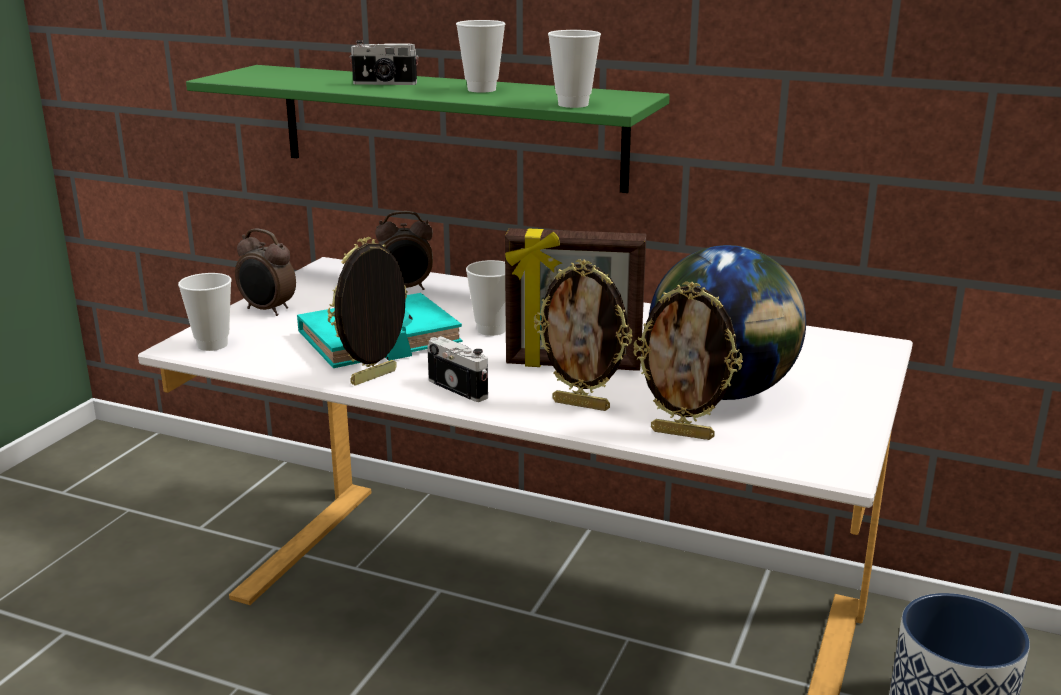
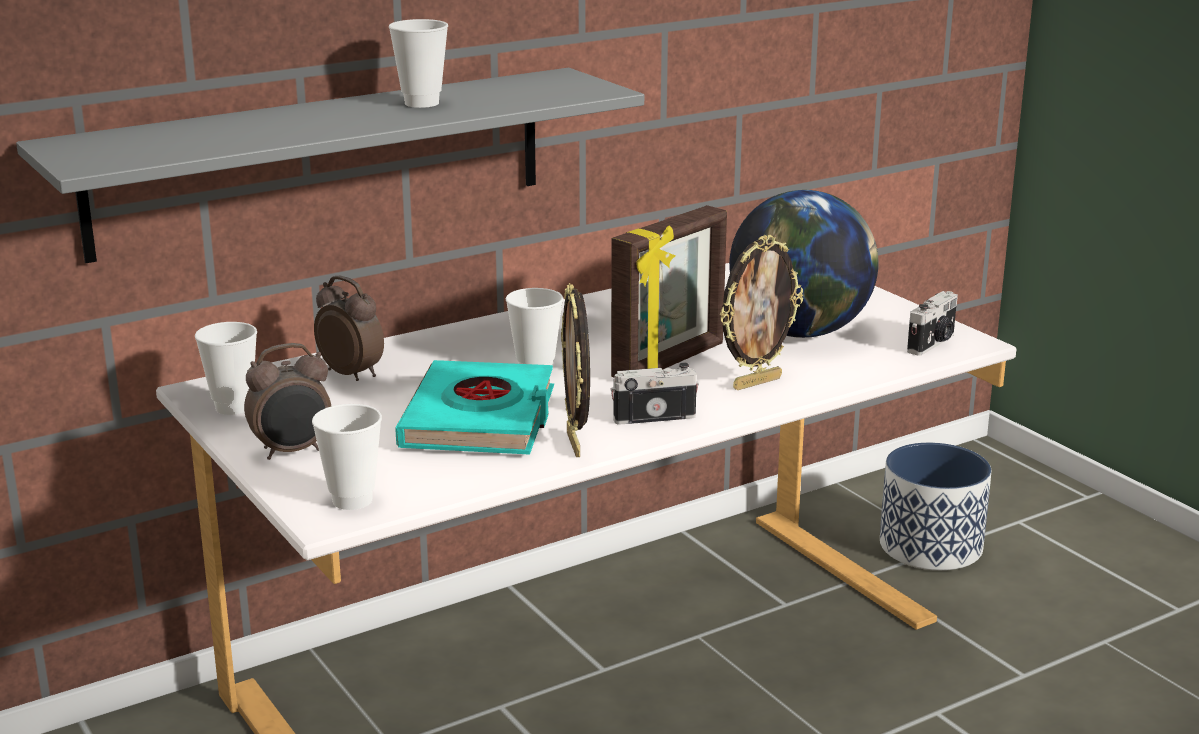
camera: 55 degrees left, 0 degrees up
green shelf [186,65,670,193] -> grey shelf [16,68,644,263]
camera [350,40,418,85] -> camera moved to [907,291,958,356]
alarm clock [375,211,433,290] -> alarm clock turned 75 degrees counterclockwise [314,276,384,381]
cup [548,30,601,108] -> cup moved to [195,322,257,415]
picture frame [633,282,743,440] -> none

